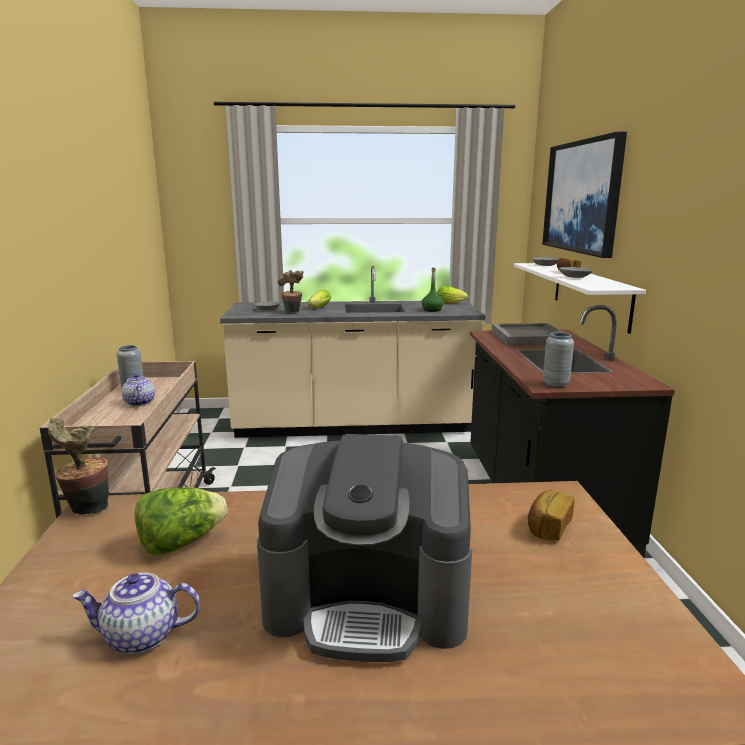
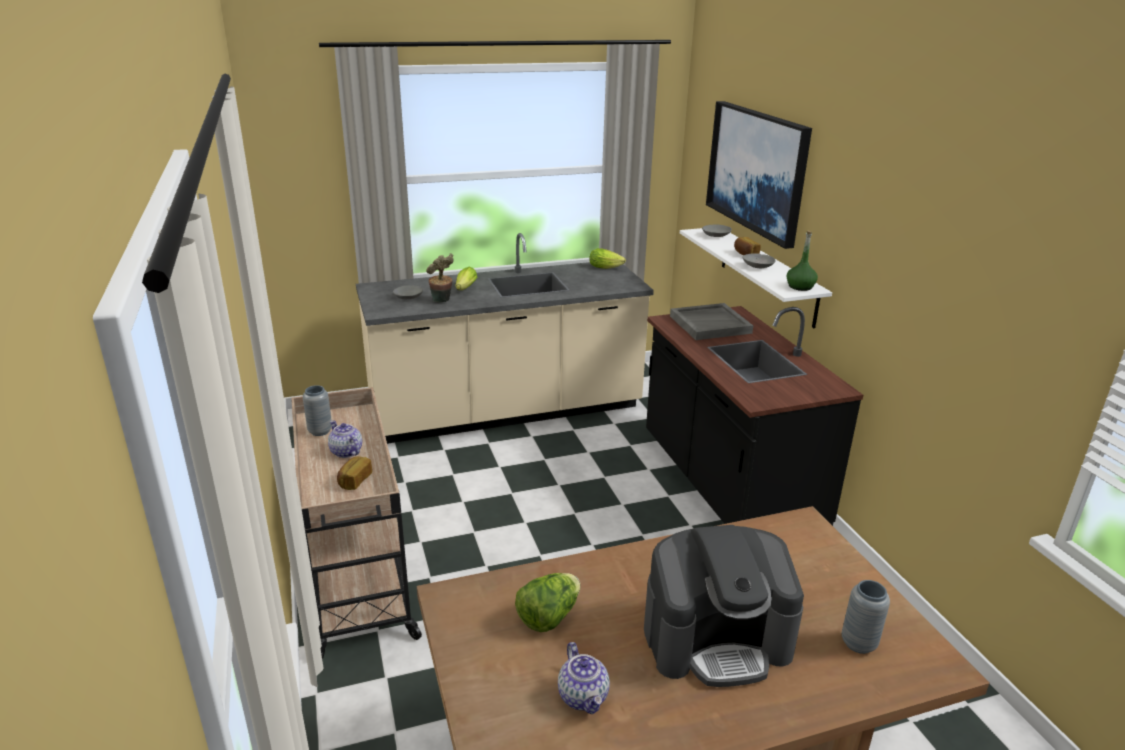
camera: 15 degrees left, 10 degrees up
potted plant [48,417,109,515] -> none
teapot [72,573,200,654] -> teapot turned 90 degrees counterclockwise [558,642,610,715]
green bottle [422,267,444,312] -> green bottle moved to [787,231,818,291]
bread [528,490,574,541] -> bread moved to [337,456,372,490]
grey vase [543,332,574,388] -> grey vase moved to [842,580,890,654]

